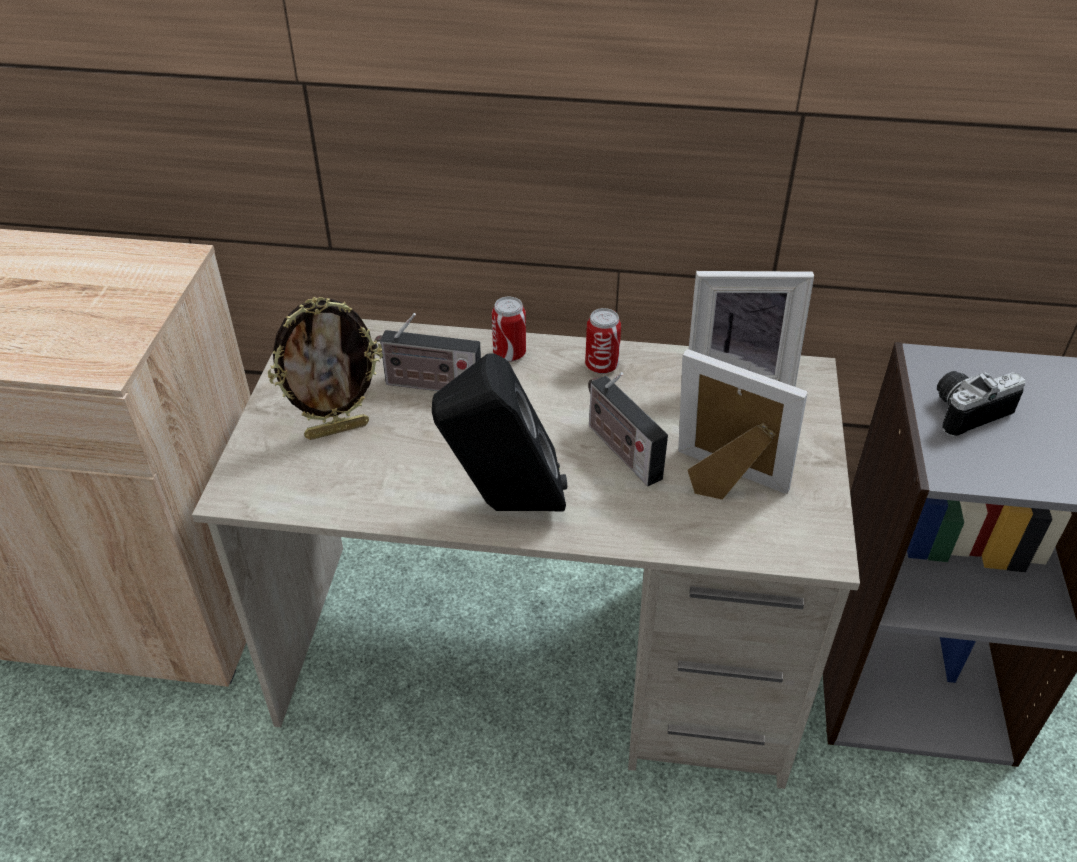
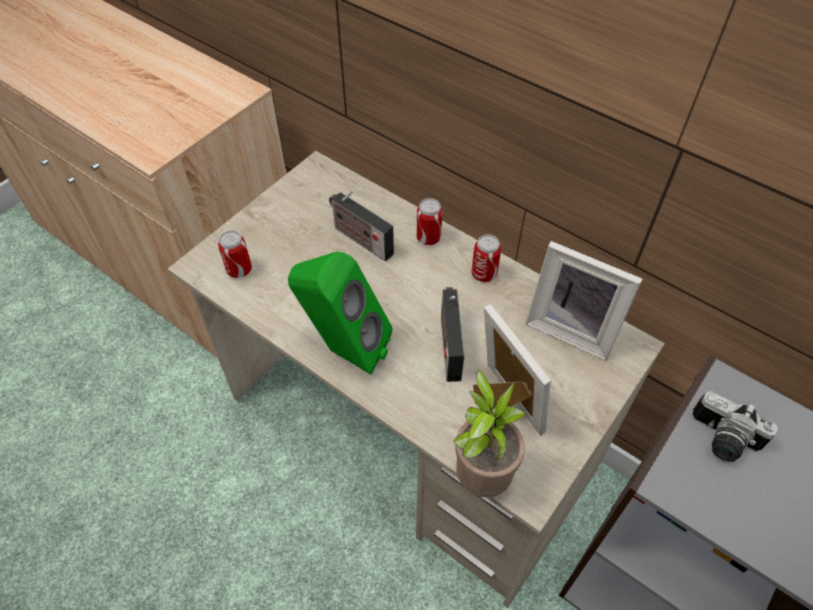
camera: 30 degrees right, 10 degrees up
picture frame [268,297,383,440] -> none
black speaker [432,353,567,512] -> green speaker [288,251,392,375]
camera [937,371,1025,437] -> camera turned 150 degrees counterclockwise [692,391,778,462]
none -> can [218,230,252,278]
none -> potted plant [453,370,526,498]

